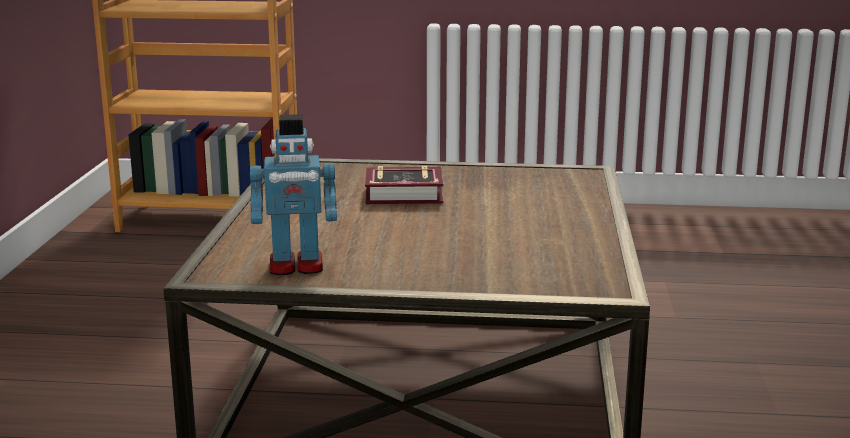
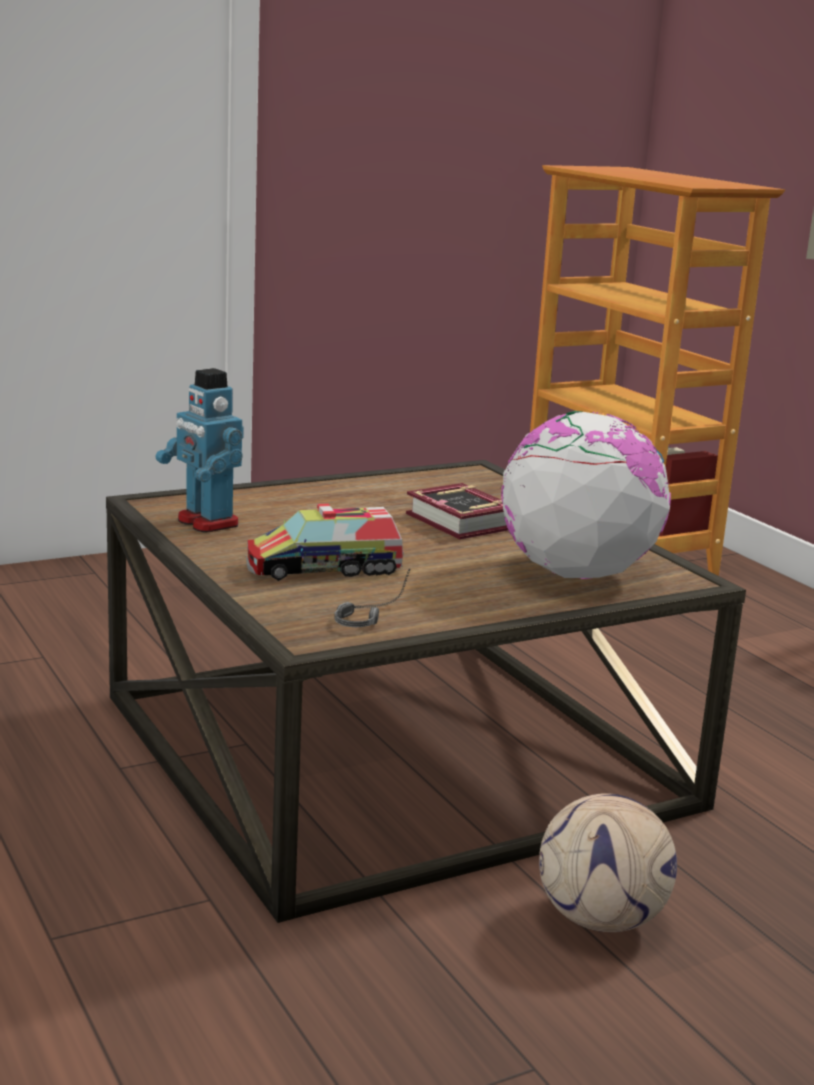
camera: 55 degrees right, 0 degrees up
none -> toy truck [246,504,404,581]
none -> headphones [334,569,411,627]
none -> globe [501,411,671,579]
none -> football [539,793,677,932]

